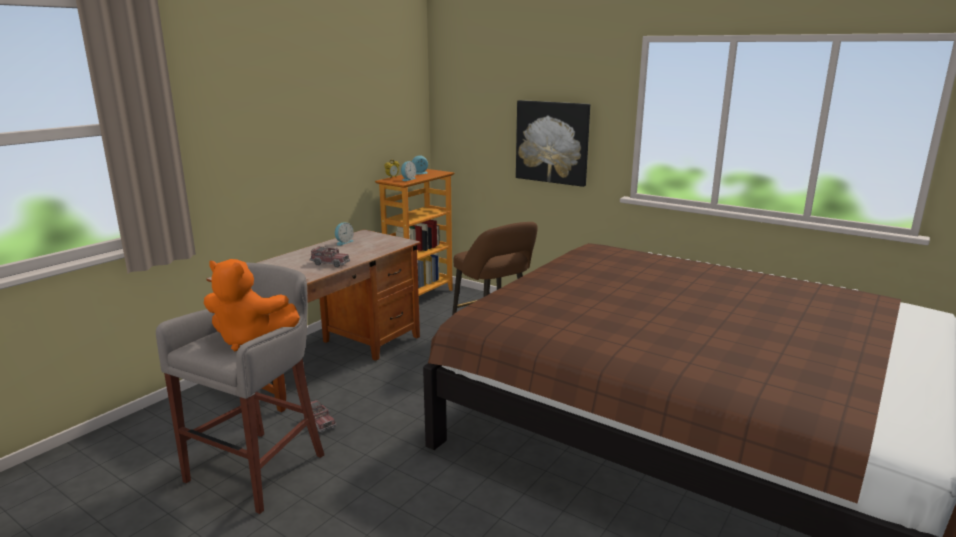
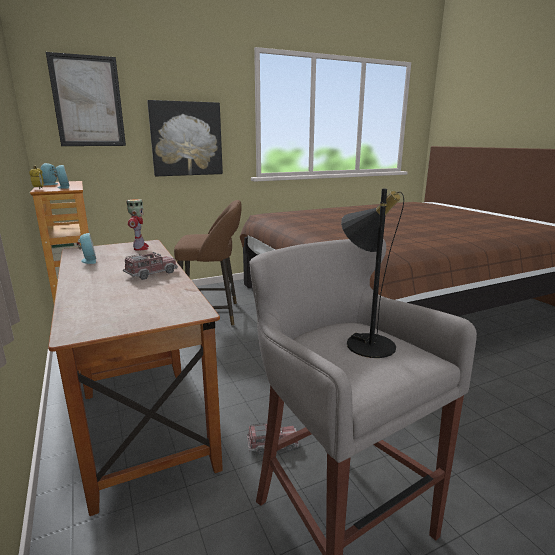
camera: 60 degrees left, 0 degrees up
orange plush toy [204,259,300,351] -> black table lamp [341,189,404,358]
none -> picture [46,52,126,146]
none -> toy robot [126,199,149,250]

